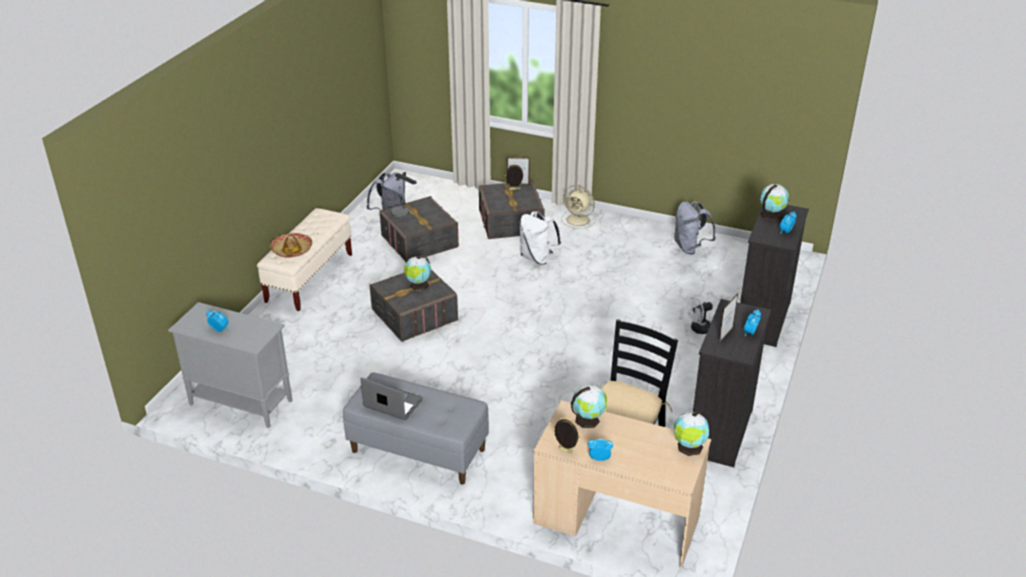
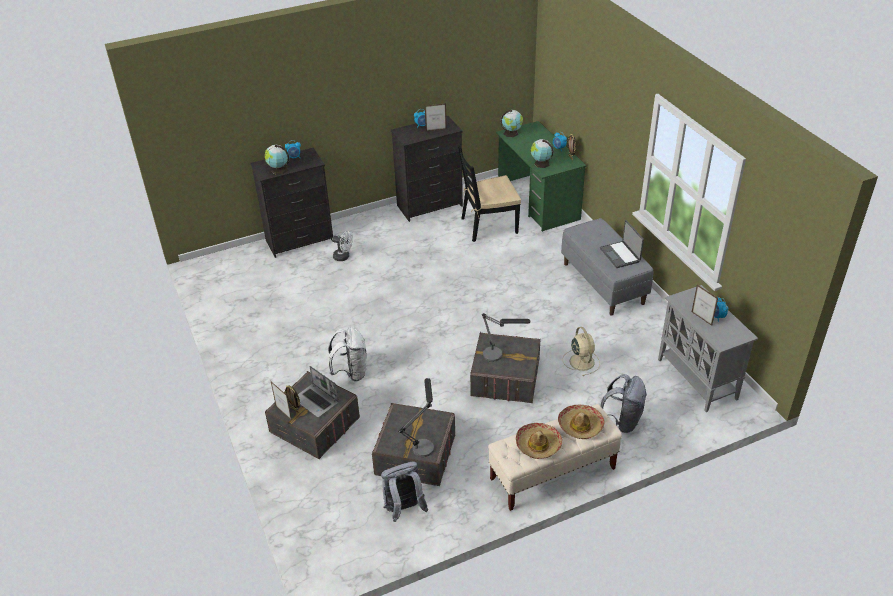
camera: 135 degrees left, 5 degrees up
globe [404,256,431,290] -> table lamp [482,313,530,362]
beige desk [533,400,711,568] -> green desk [496,121,587,231]
beige fan [561,185,596,229] -> beige fan moved to [563,327,600,376]
grey backpack [674,201,716,255] -> grey backpack moved to [600,374,647,433]
none -> laptop [298,366,339,418]
none -> hat [516,423,562,459]
none -> picture frame [692,285,718,326]

